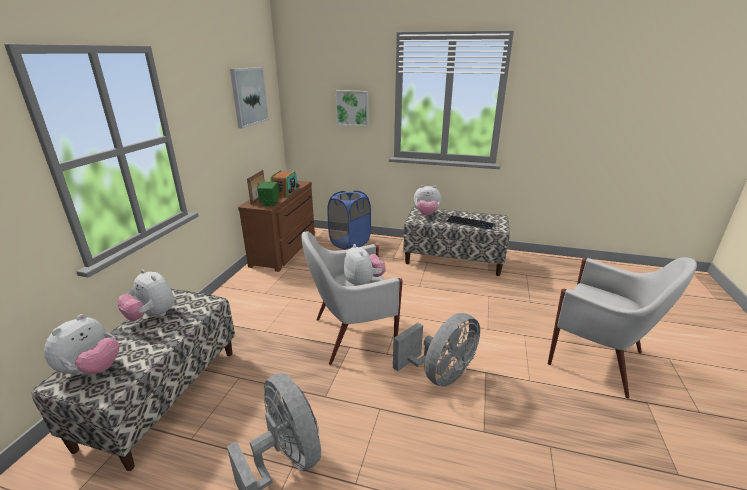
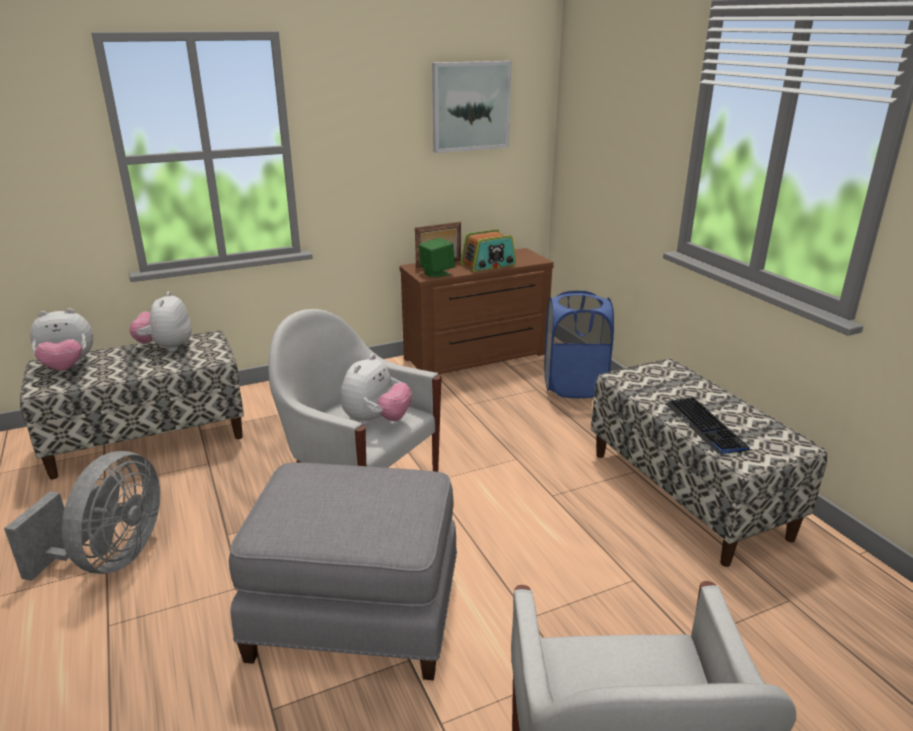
camera: 50 degrees right, 0 degrees up
picture [335,90,369,127] -> none
grey fan [393,313,480,387] -> grey ottoman [229,463,457,680]
plush toy [414,185,441,215] -> none

